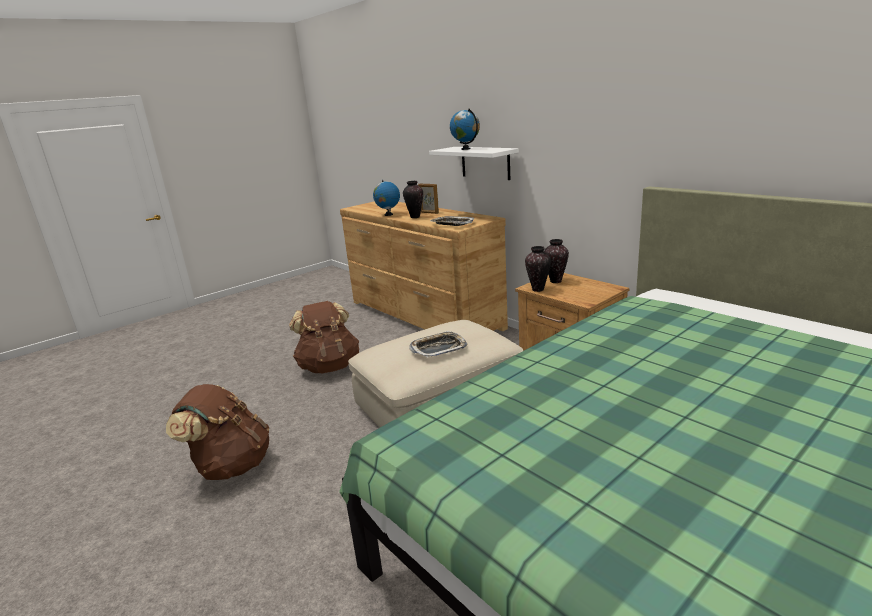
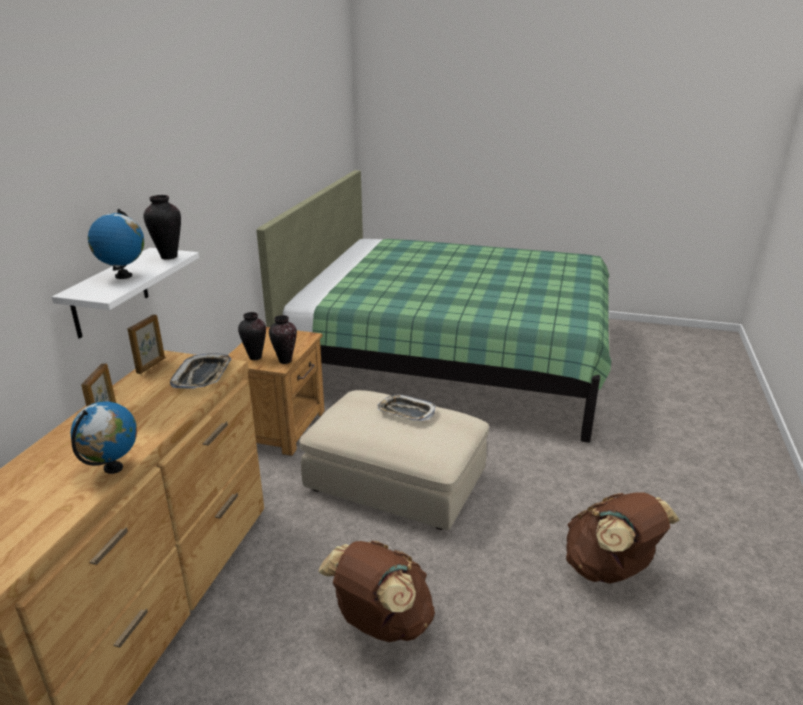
camera: 125 degrees left, 5 degrees up
vase [403,181,423,218] -> vase moved to [143,195,181,260]
none -> picture frame [128,314,165,374]

